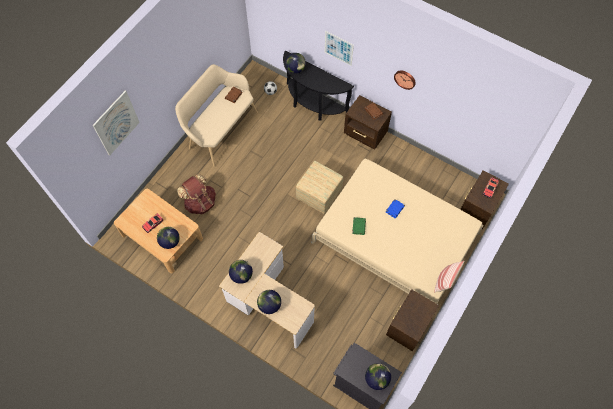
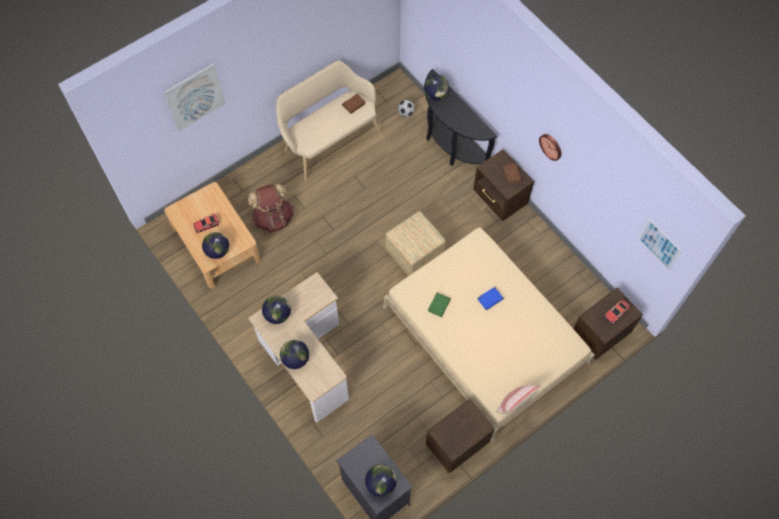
camera: 20 degrees right, 0 degrees up
picture [325,31,354,66] -> picture moved to [638,218,682,271]

